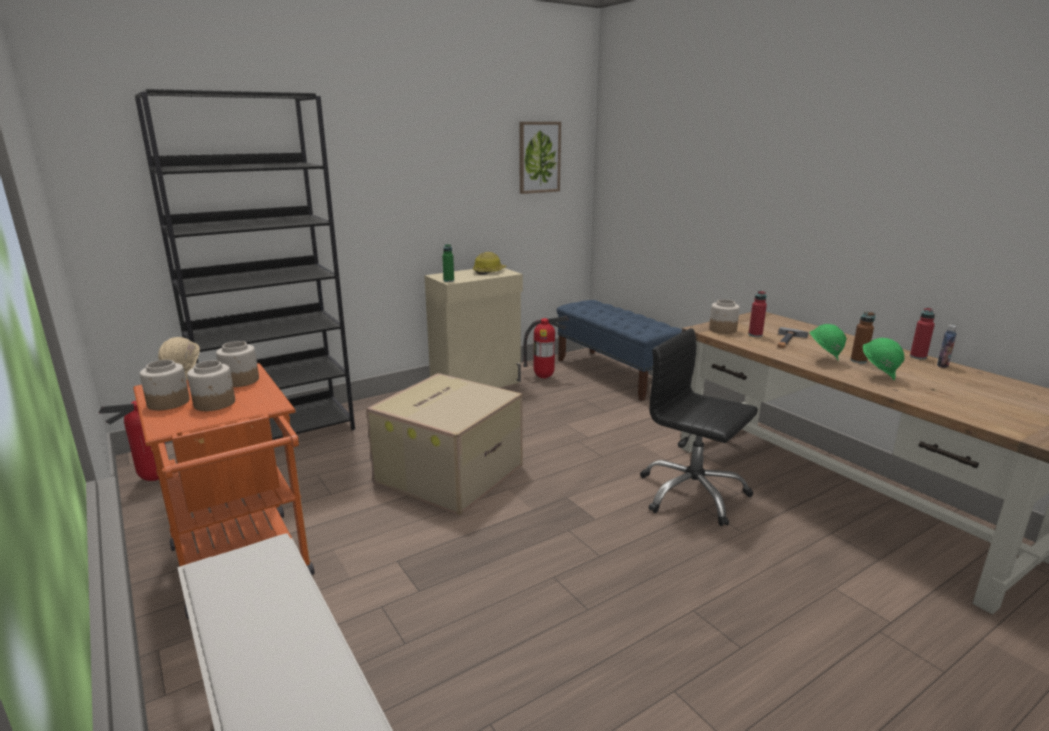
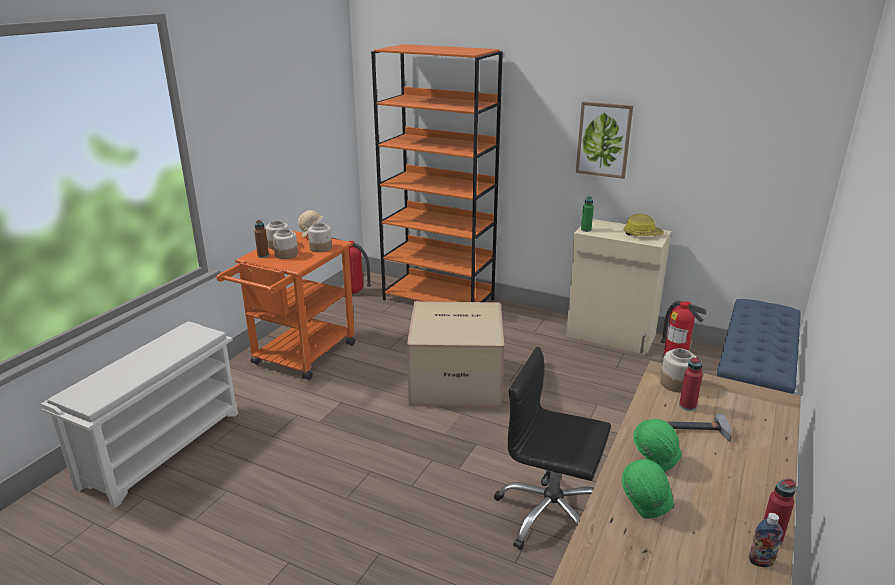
camera: 60 degrees right, 5 degrees up
black bookcase [135,89,355,440] -> orange bookcase [371,44,503,302]
picture [519,122,561,194] -> picture moved to [576,102,633,179]
black office chair [640,328,758,526] -> black office chair turned 75 degrees counterclockwise [494,347,611,550]
brown bottle [850,312,875,363] -> brown bottle moved to [254,220,269,258]

